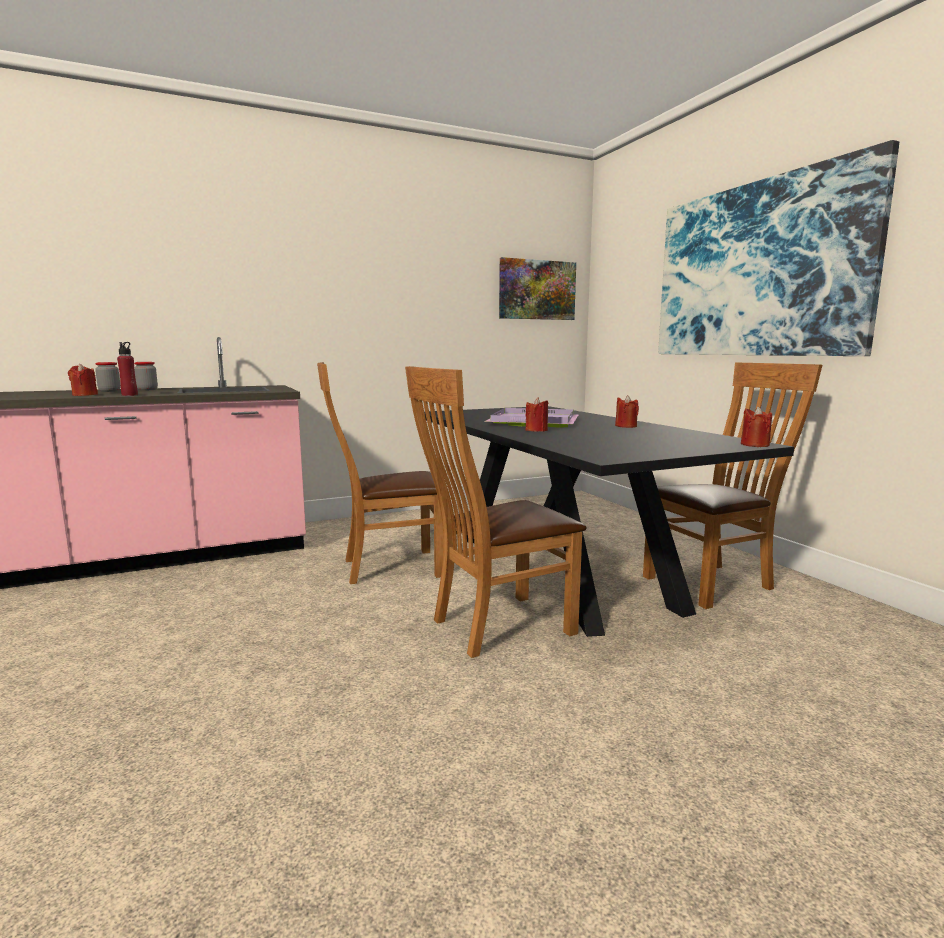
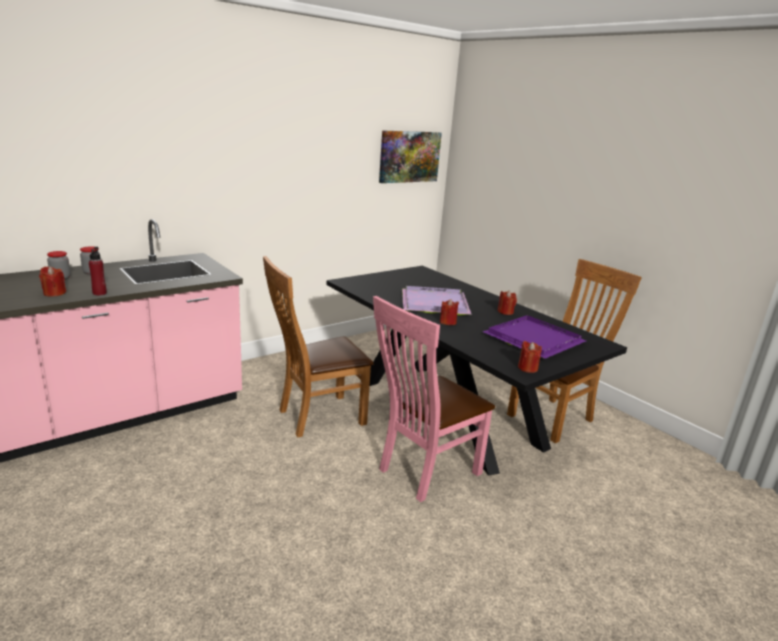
camera: 15 degrees left, 10 degrees up
brown chair [405,366,586,658] -> pink chair [373,296,495,502]
picture [658,140,899,356] -> none
red candle [741,406,772,447] -> red candle moved to [518,341,542,373]
none -> purple tray [483,315,586,359]

